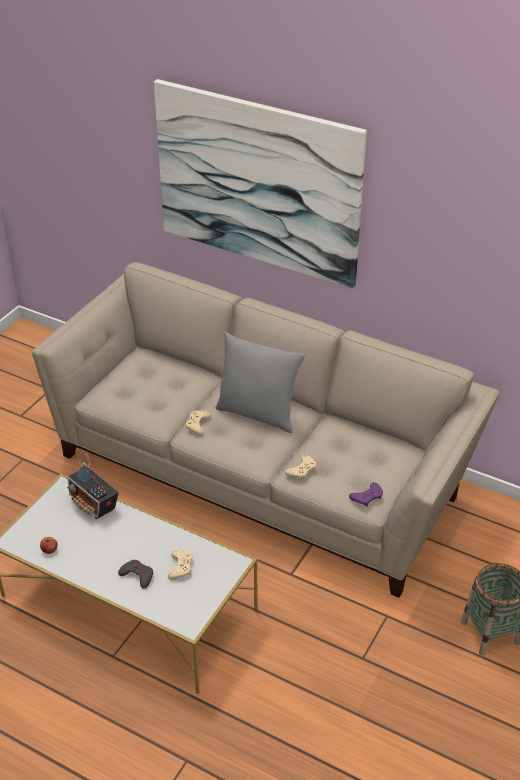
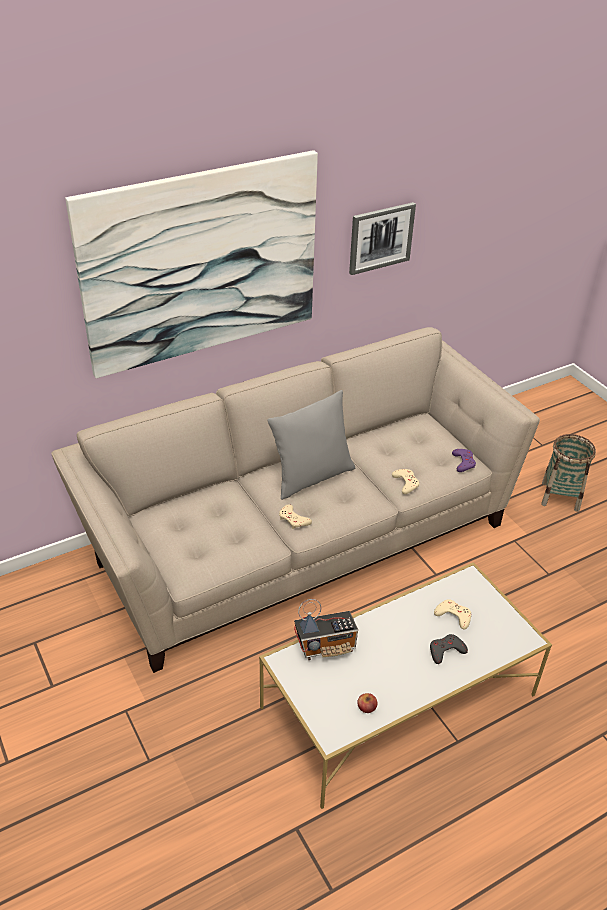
camera: 60 degrees left, 0 degrees up
none -> picture [349,202,416,275]

